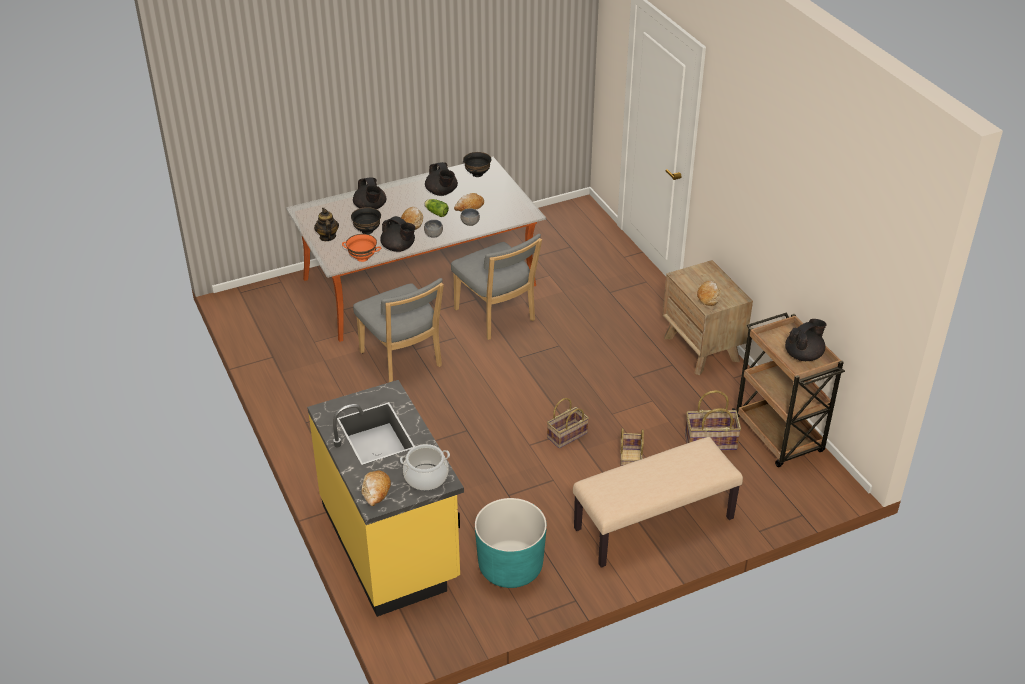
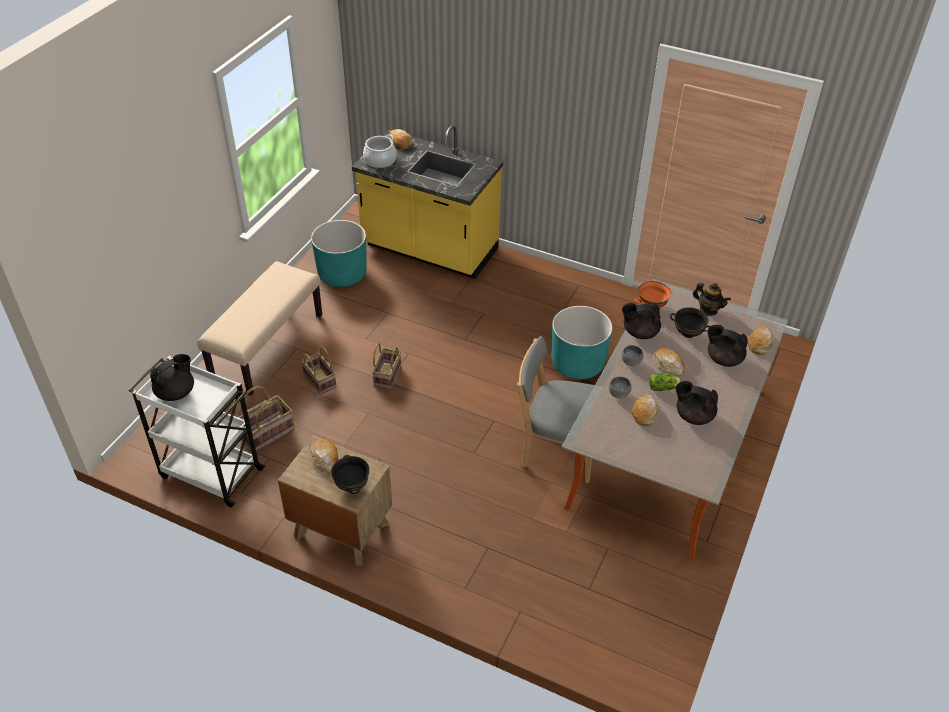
camera: 140 degrees right, 5 degrees up
grey chair [353,278,444,382] -> turquoise planter [552,306,612,380]
black bowl [463,152,492,177] -> black bowl moved to [331,455,370,494]
brown cart [732,312,845,467] -> white cart [129,356,265,508]
black teapot [785,319,826,361] -> black teapot turned 150 degrees counterclockwise [150,354,194,401]
none -> bread [747,327,774,355]

